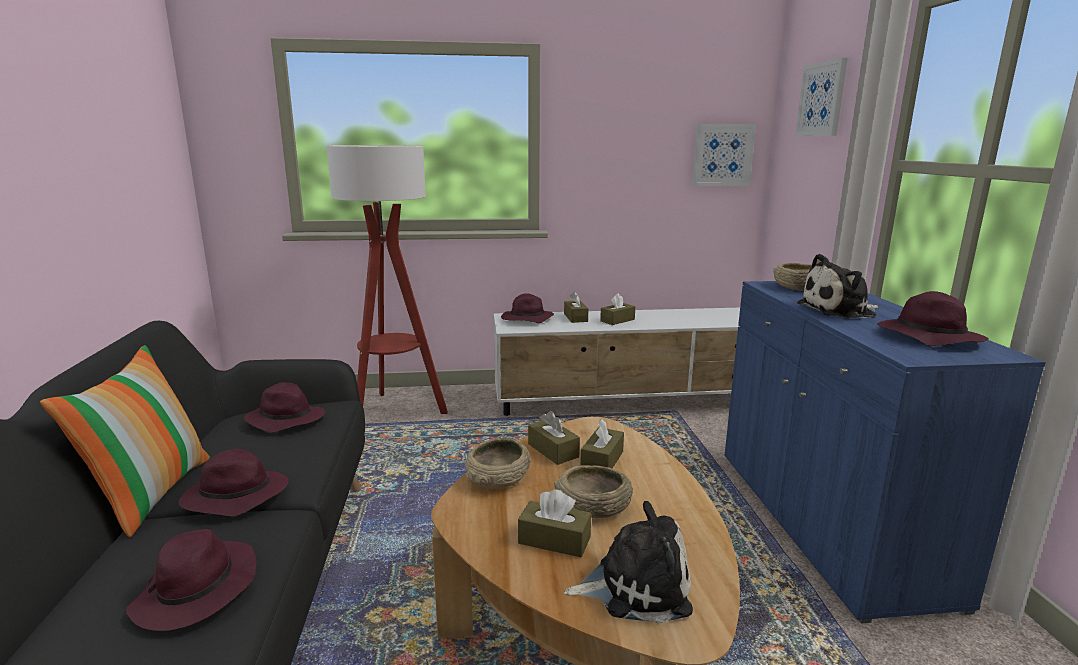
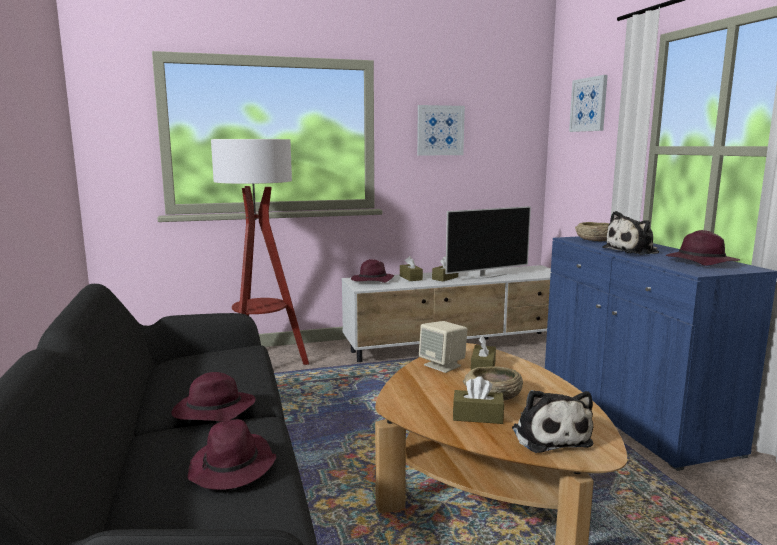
camera: 10 degrees left, 5 degrees down
pillow [40,345,210,537] -> none
purple hat [244,382,326,433] -> none
beige bowl [465,438,531,489] -> none
brown tissue box [528,411,580,465] -> beige speaker [419,321,468,373]
plush toy [564,501,693,624] -> plush toy turned 90 degrees clockwise [512,390,594,453]
picture [692,124,756,186] -> picture moved to [417,105,465,155]
none -> television [446,206,531,280]

